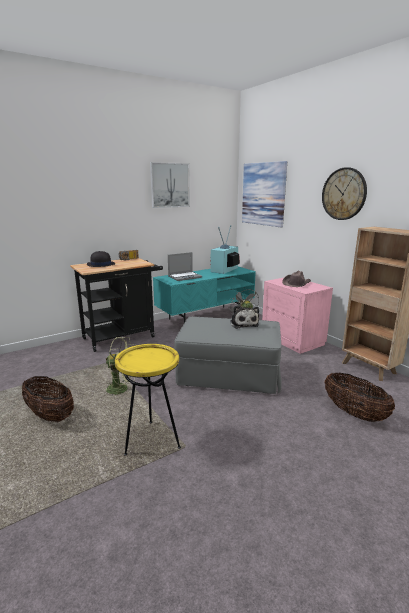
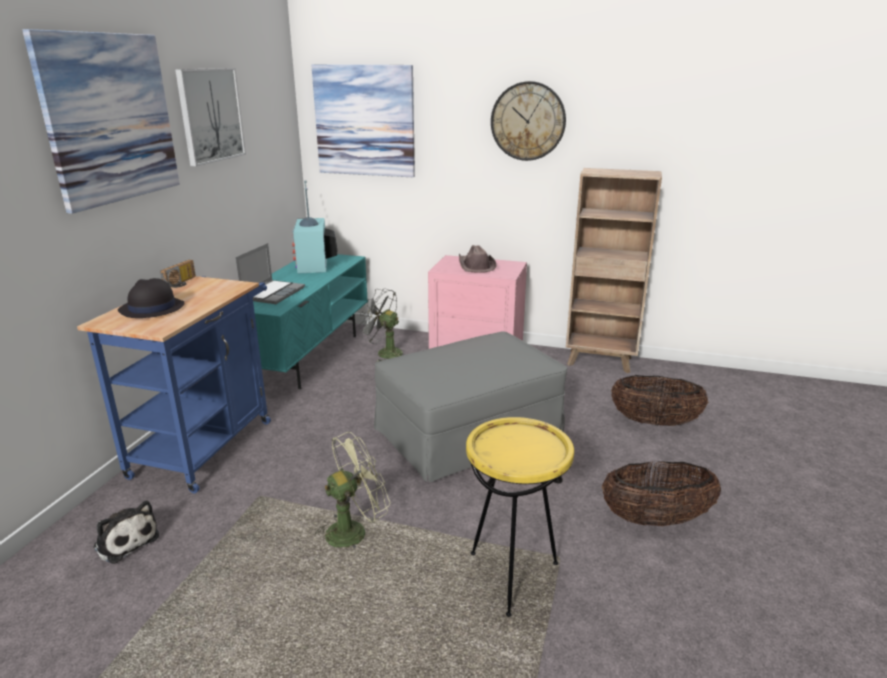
camera: 40 degrees left, 5 degrees up
basket [22,376,74,422] -> basket moved to [602,461,721,526]
black cart [70,258,163,352] -> blue cart [77,276,271,493]
plush toy [230,306,259,329] -> plush toy moved to [93,501,159,564]
none -> picture [22,29,180,214]

